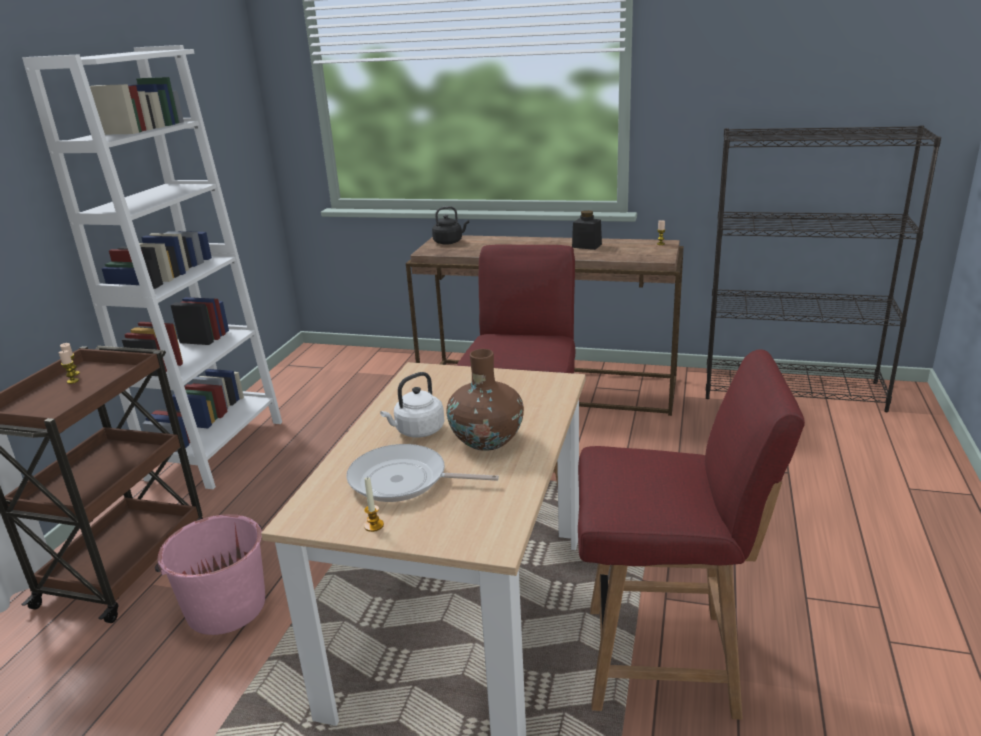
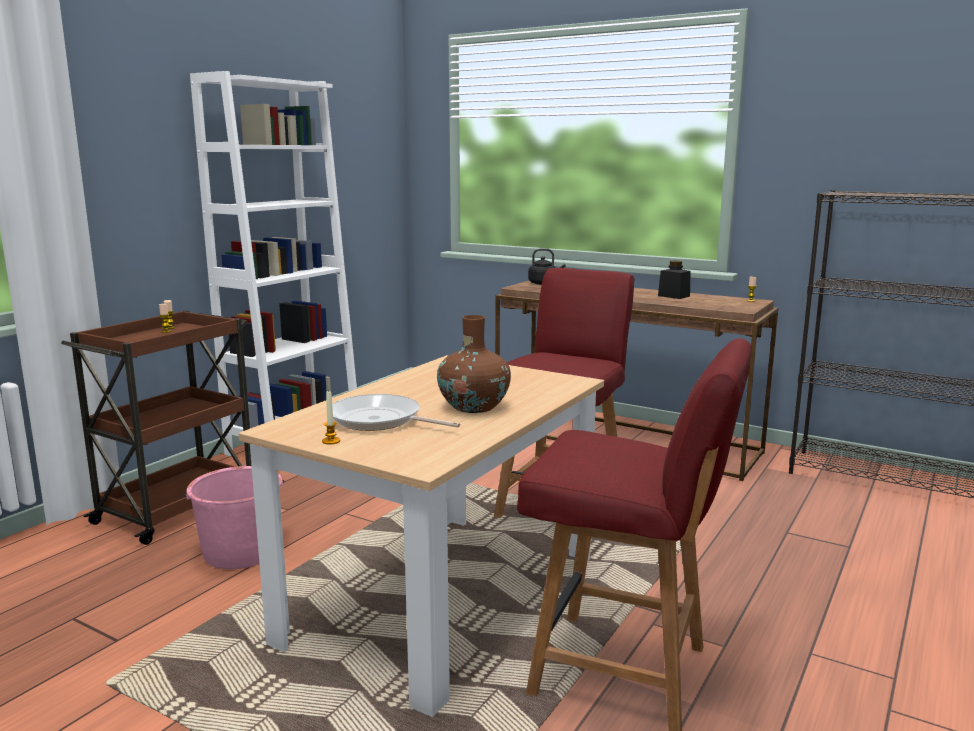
camera: 15 degrees right, 10 degrees down
white kettle [380,372,445,438] -> none

